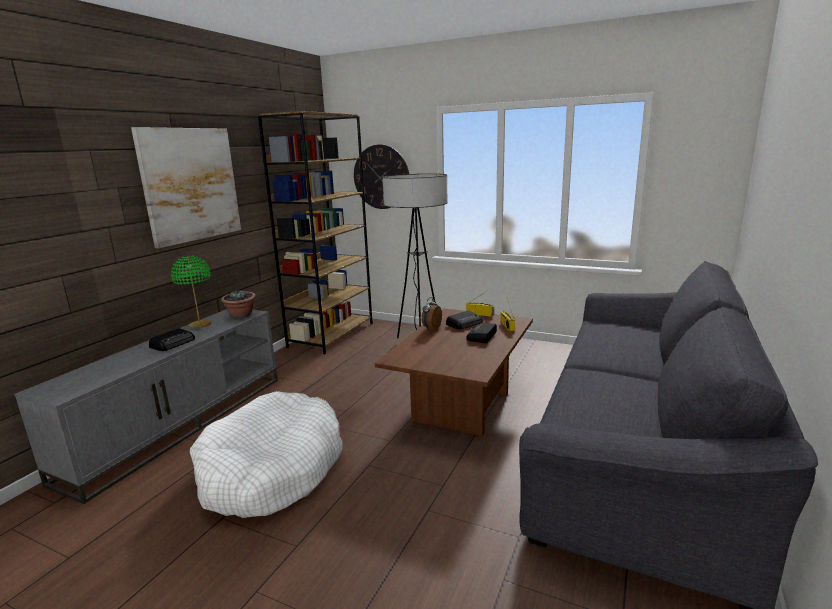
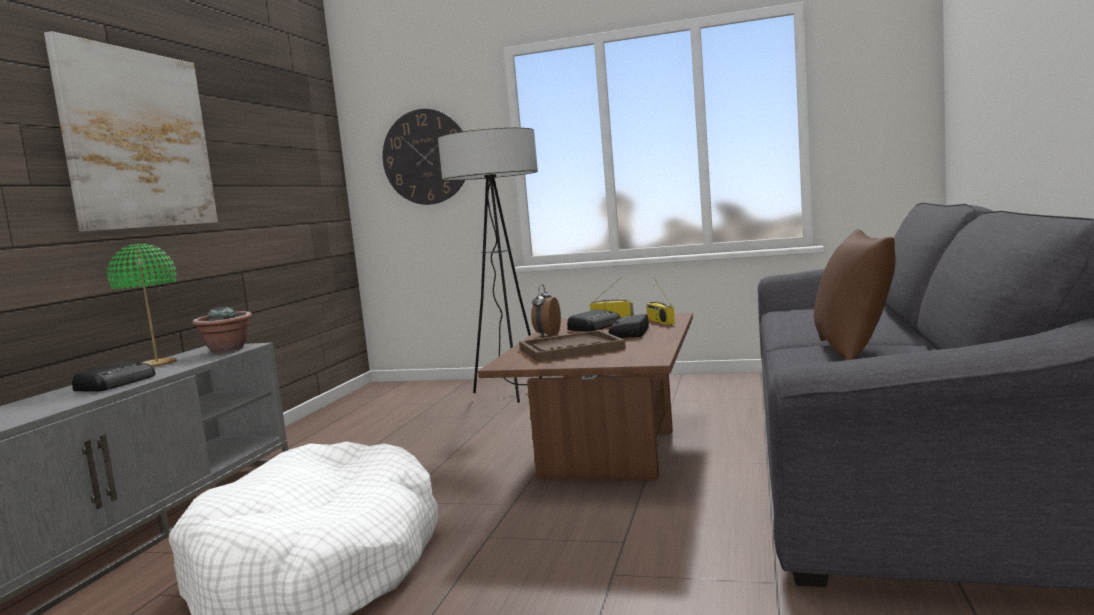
camera: 10 degrees left, 10 degrees down
brown bookcase [258,111,372,354] -> none
none -> brown tray [519,330,626,362]
none -> brown pillow [814,229,896,360]

